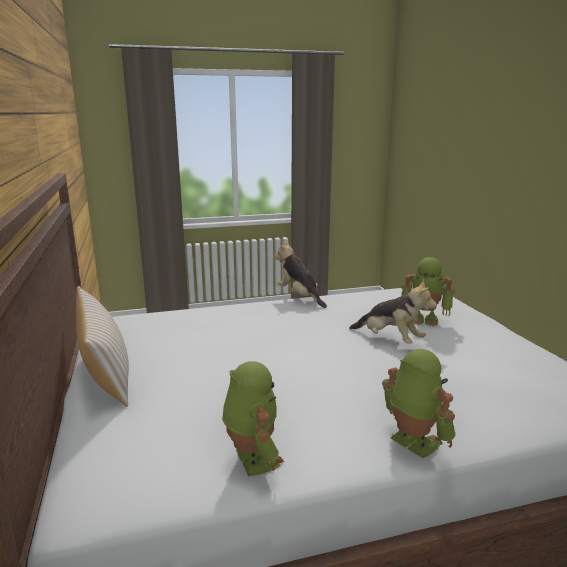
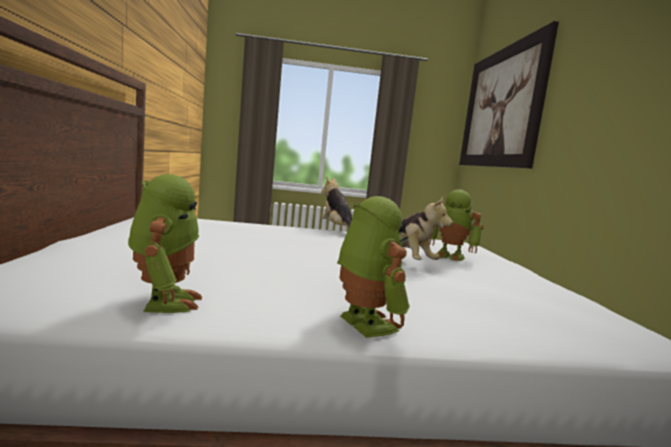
camera: 10 degrees right, 10 degrees down
beige pillow [76,286,129,407] -> none
none -> picture [459,21,559,169]

